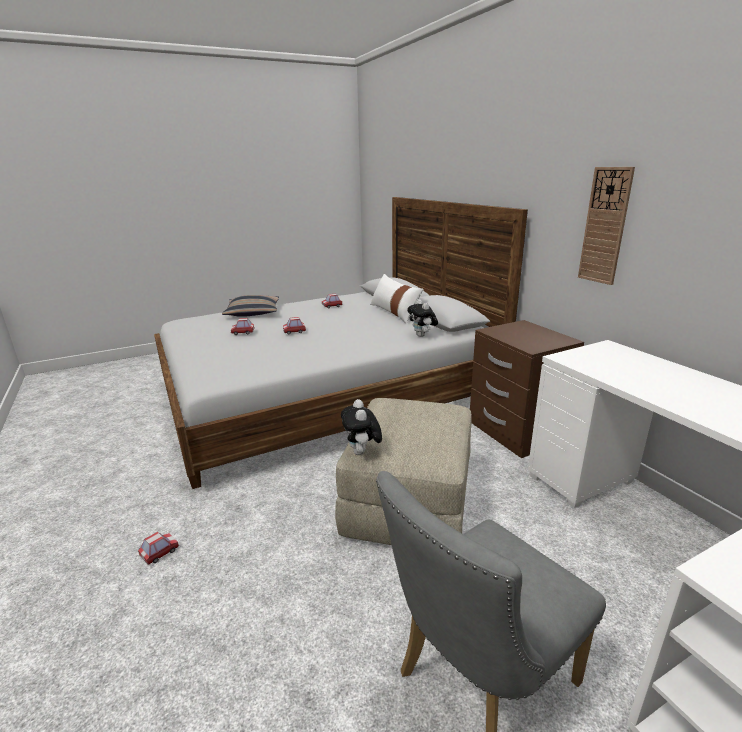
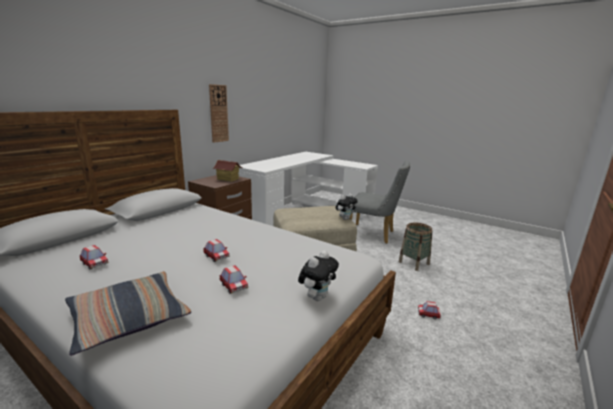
camera: 120 degrees left, 5 degrees down
white pillow [370,274,423,324] -> none
plush toy [407,299,438,337] -> plush toy moved to [298,251,339,301]
none -> toy house [212,160,243,182]
none -> basket [399,223,432,271]

